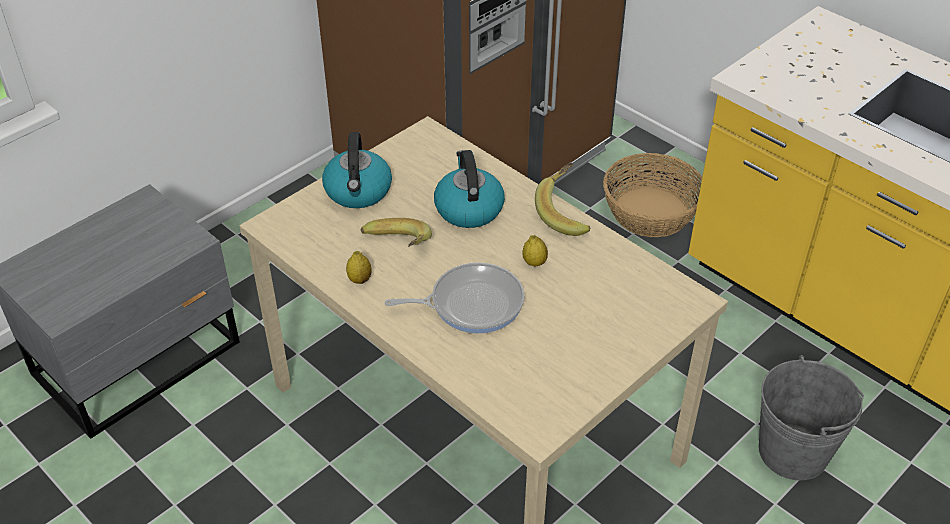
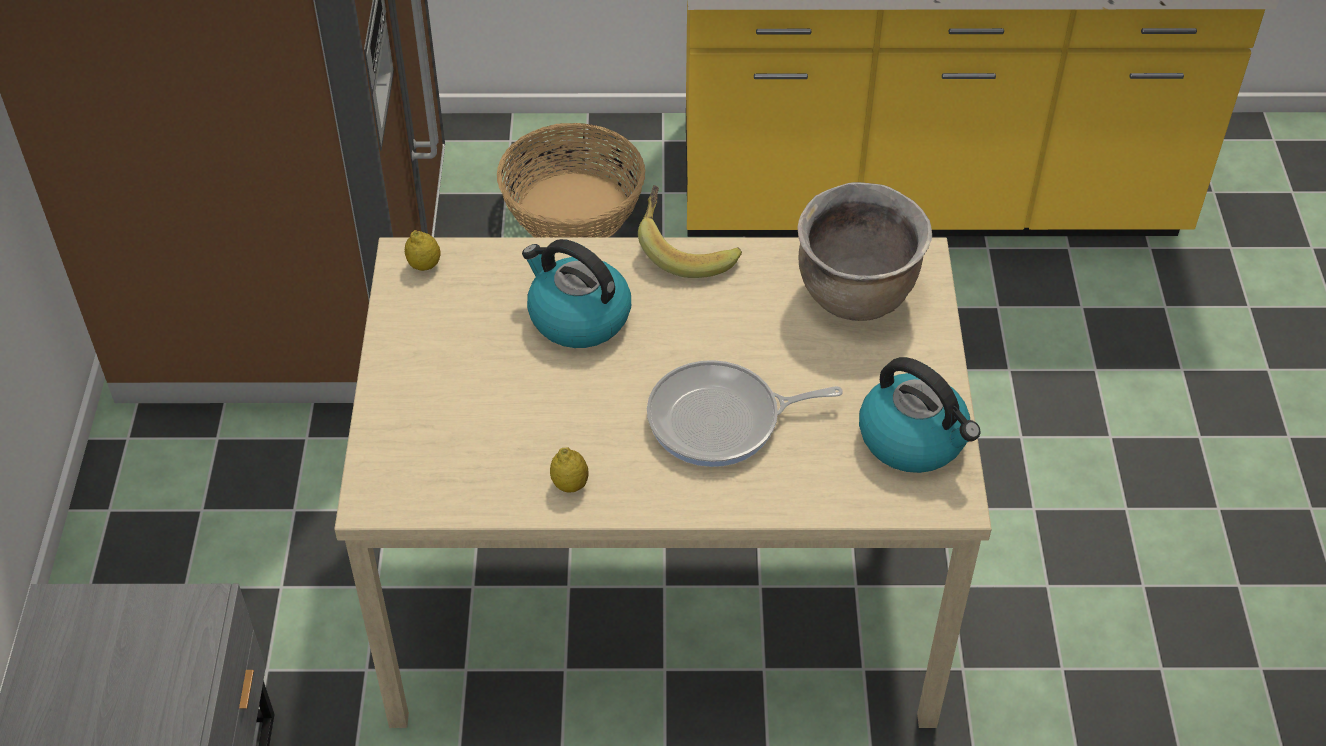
camera: 45 degrees left, 5 degrees up
kettle [322,132,392,208] -> kettle moved to [859,357,981,473]
banana [361,218,432,247] -> none
frying pan [385,262,525,334] -> frying pan turned 135 degrees counterclockwise [647,360,843,467]
lemon [523,235,548,266] -> lemon moved to [405,230,441,271]
grey bucket [759,355,864,481] -> none
none -> brown cooking pot [798,182,932,321]

